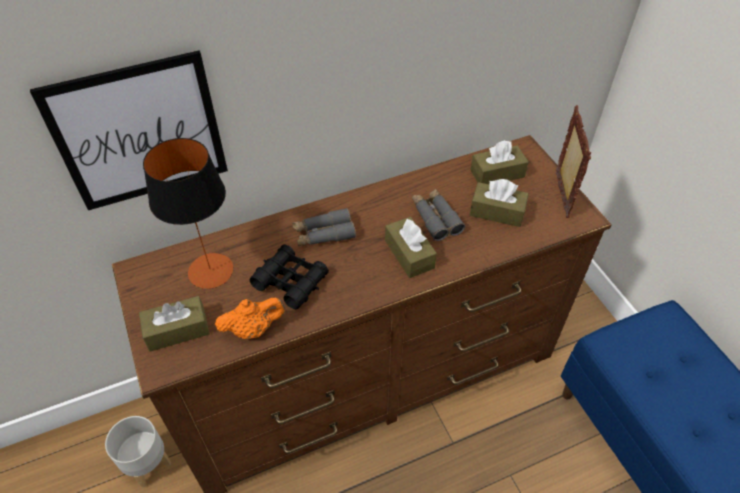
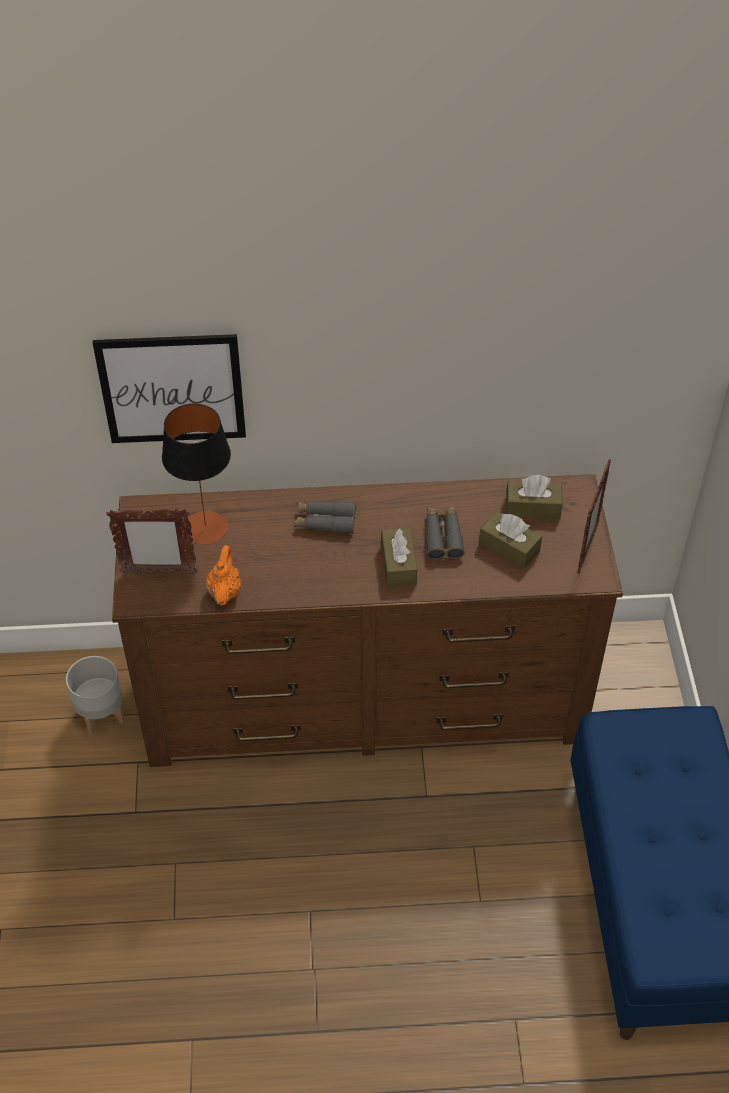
camera: 20 degrees right, 0 degrees up
brown tissue box [139,296,210,352] -> picture frame [106,509,197,575]
orange teapot [215,297,285,339] -> orange teapot turned 90 degrees counterclockwise [206,545,242,606]
black binoculars [249,244,329,309] -> none

